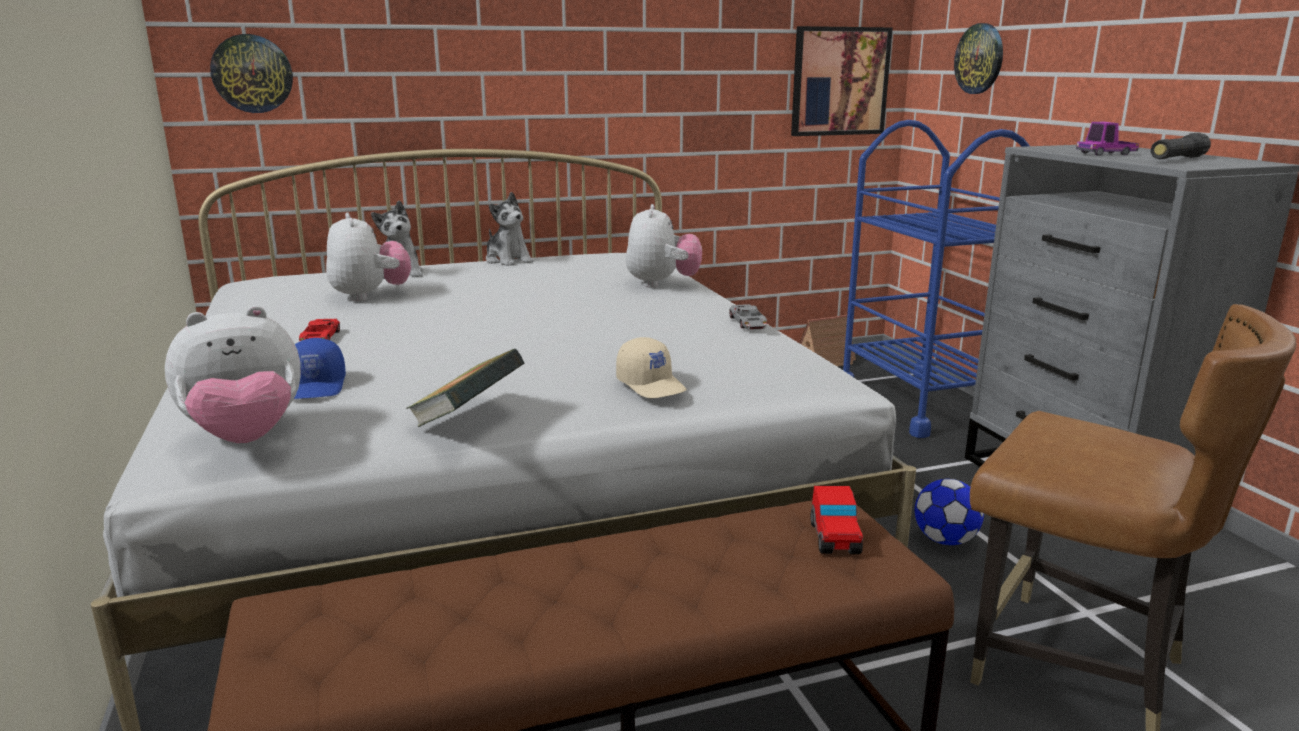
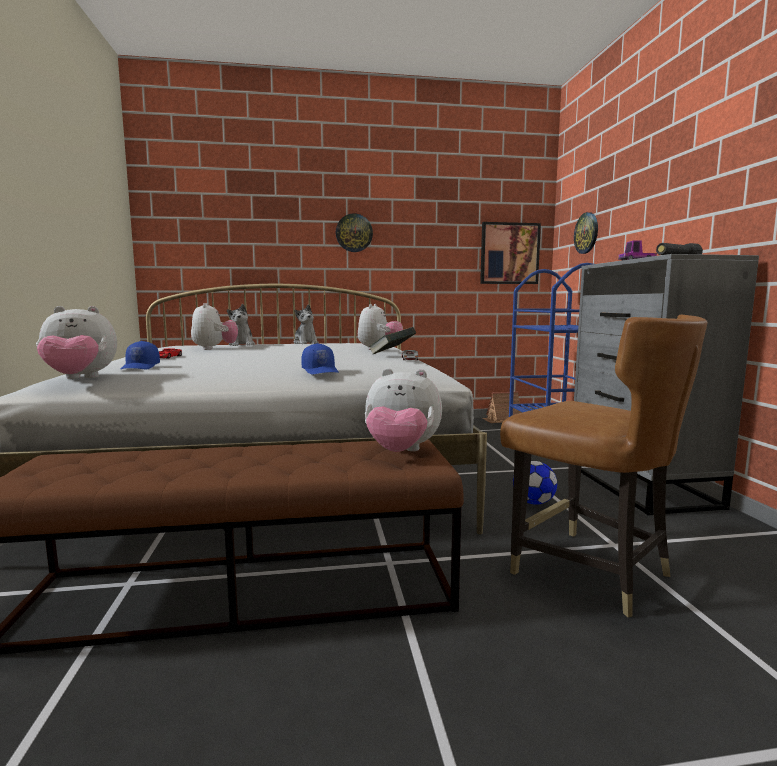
camera: 10 degrees right, 10 degrees down
wall clock [210,34,293,113] -> wall clock moved to [336,213,373,252]
book [406,349,525,427] -> book moved to [369,327,416,355]
beige cap [616,337,687,398] -> blue cap [301,343,339,374]
toy car [811,486,863,554] -> plush toy [365,368,442,452]

